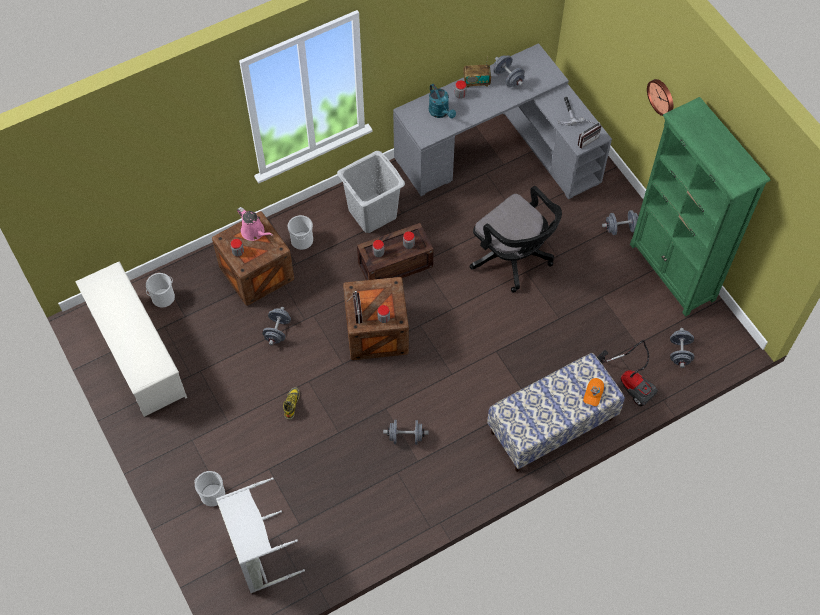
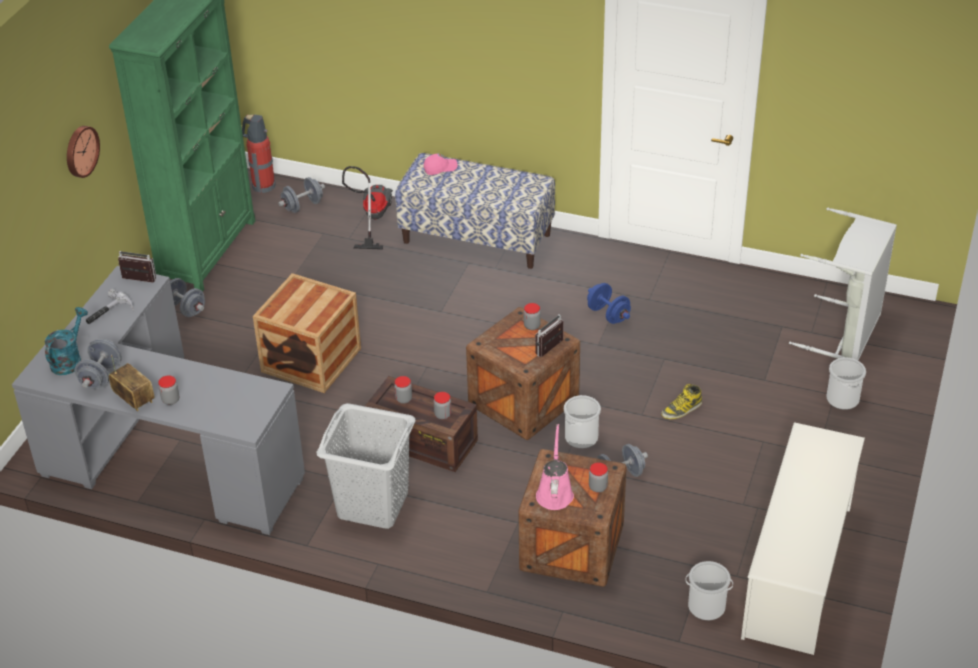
camera: 130 degrees left, 20 degrees down
bucket [288,215,313,250] -> bucket moved to [564,395,601,449]
grey dumbbell [383,420,428,445] -> blue dumbbell [587,283,631,324]
turquoise watering can [429,84,456,118] -> turquoise watering can moved to [45,307,88,375]
black office chair [470,186,562,293] -> crate [253,273,361,393]
orange cap [583,378,604,406] -> pink cap [424,154,458,175]
none -> fire extinguisher [242,115,276,193]

